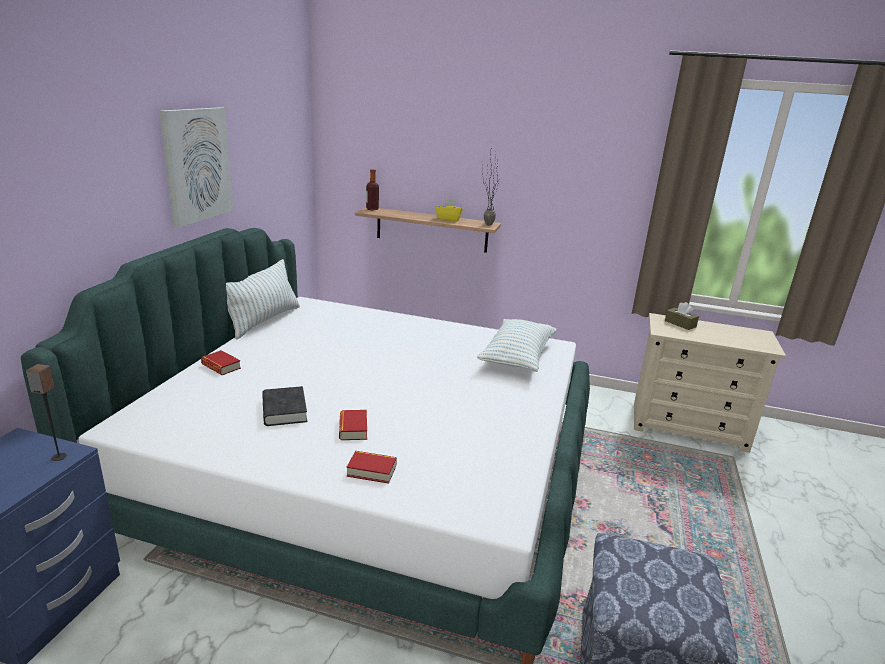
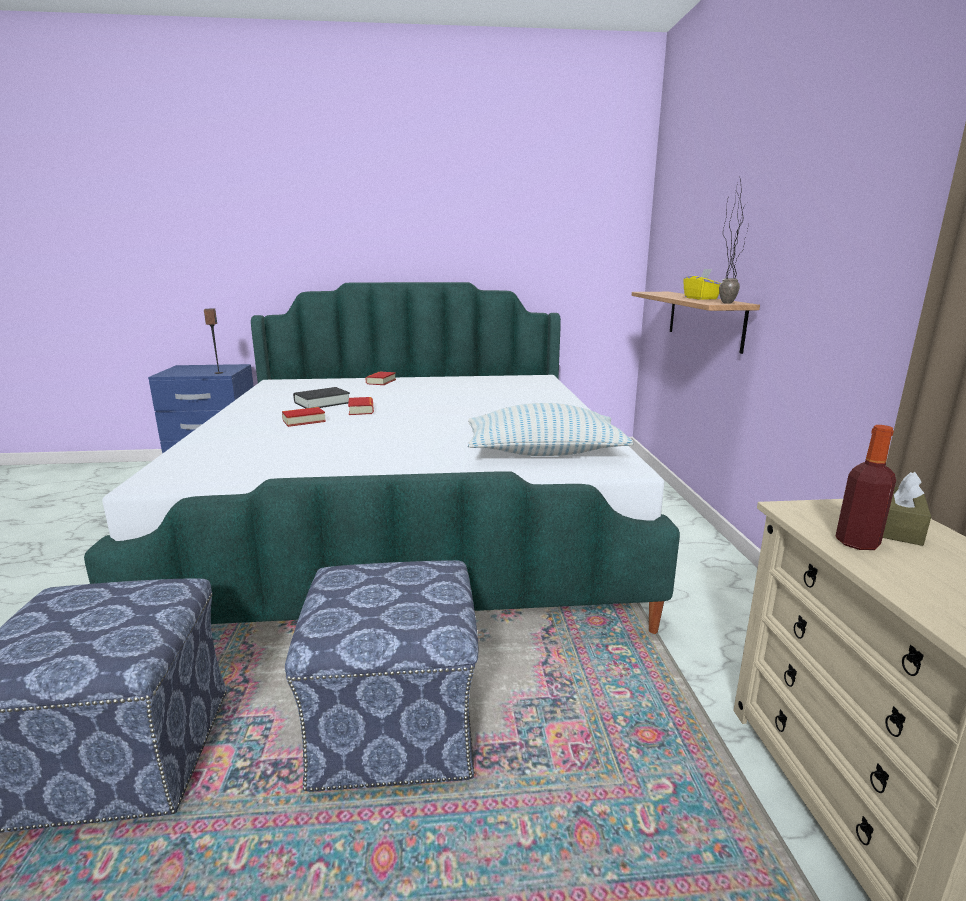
camera: 70 degrees right, 5 degrees down
picture [159,107,233,228] -> none
pillow [226,259,300,339] -> none
book [347,451,397,484] -> book moved to [348,397,374,415]
bottle [366,169,379,210] -> bottle moved to [836,425,896,550]
none -> ottoman [285,560,478,792]

